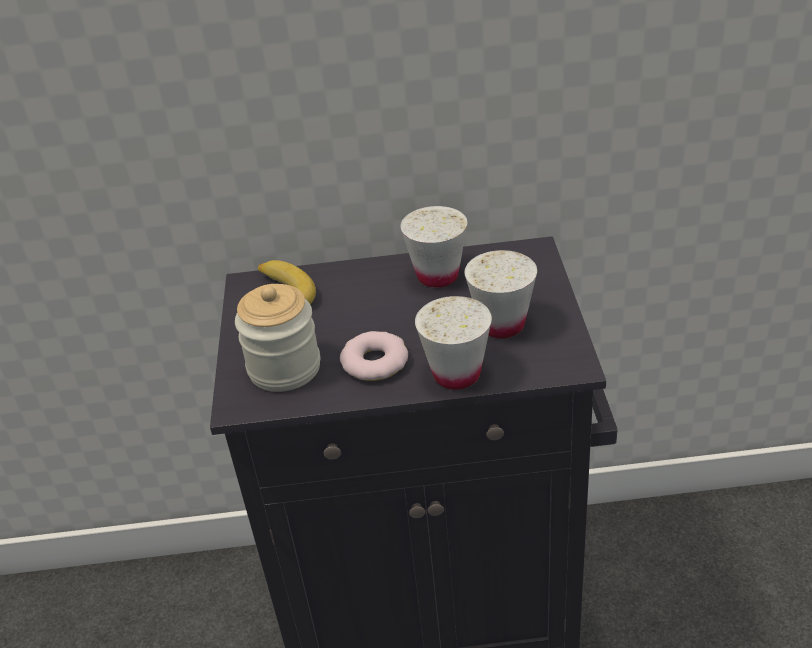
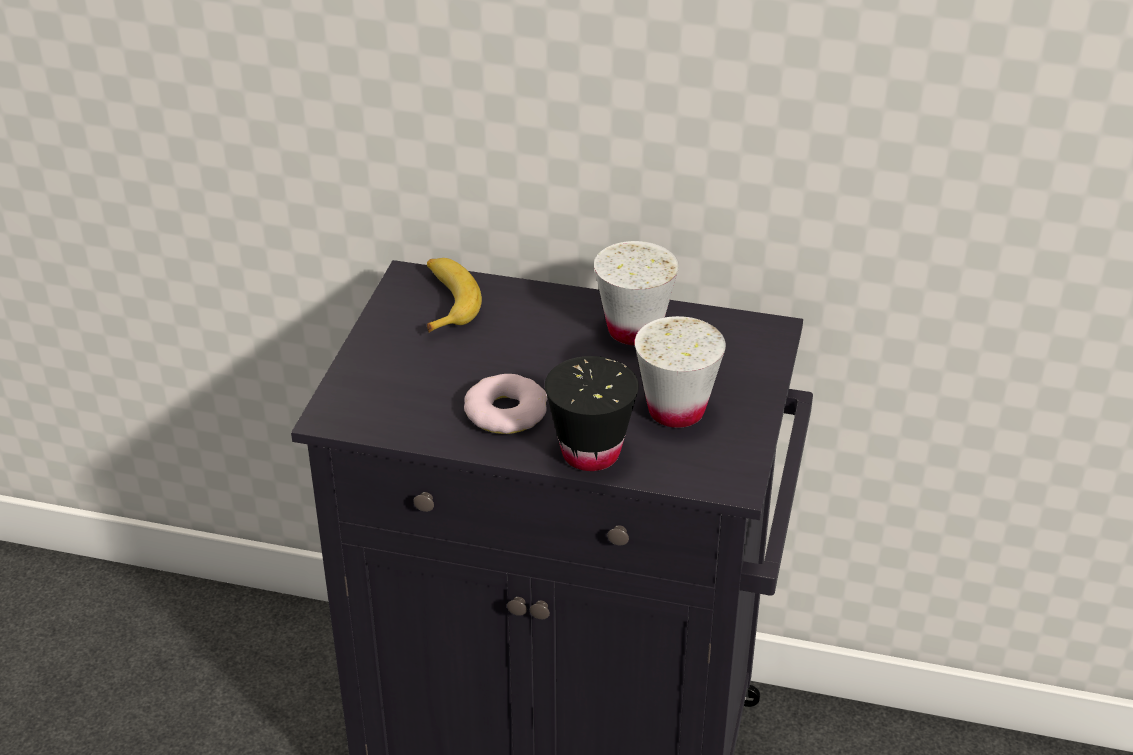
camera: 15 degrees right, 0 degrees up
jar [235,284,320,392] -> none
white cup [415,296,492,390] -> black cup [545,356,639,471]

